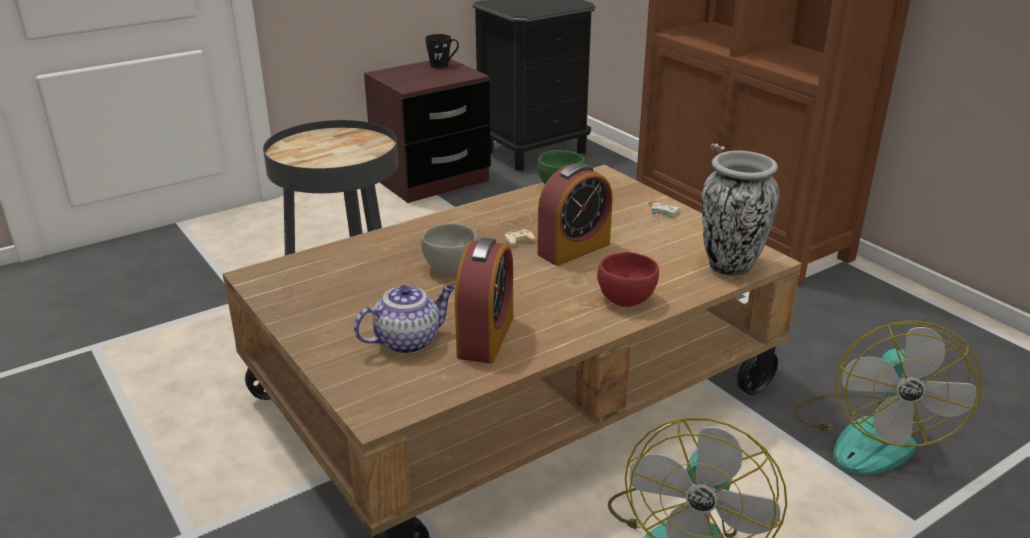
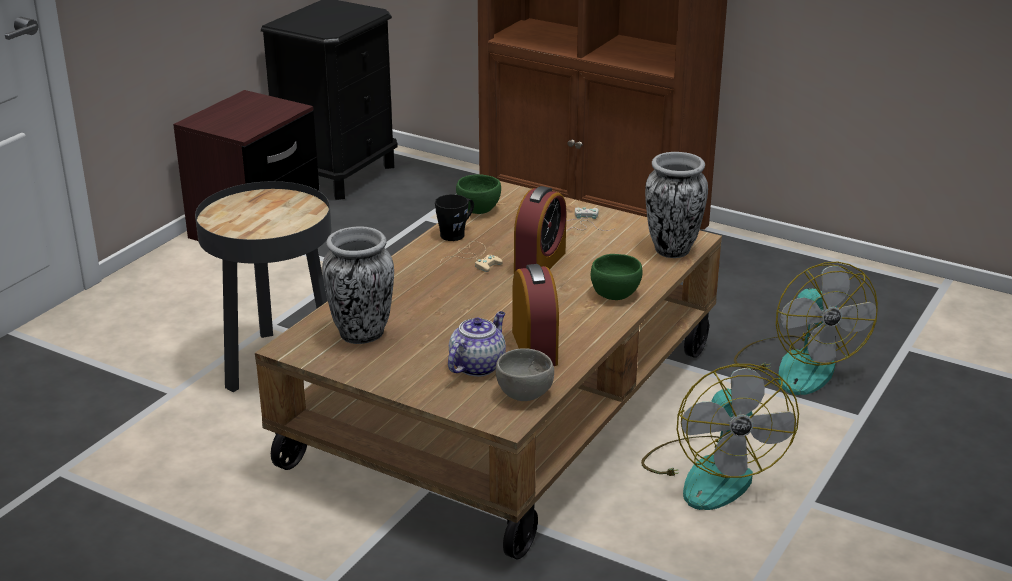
camera: 25 degrees left, 0 degrees up
grey bowl [421,224,478,274] -> grey bowl moved to [495,348,554,401]
black mug [425,34,459,68] -> black mug moved to [435,194,474,241]
red bowl [597,252,659,307] -> green bowl [591,254,643,300]
none -> vase [322,226,394,344]

